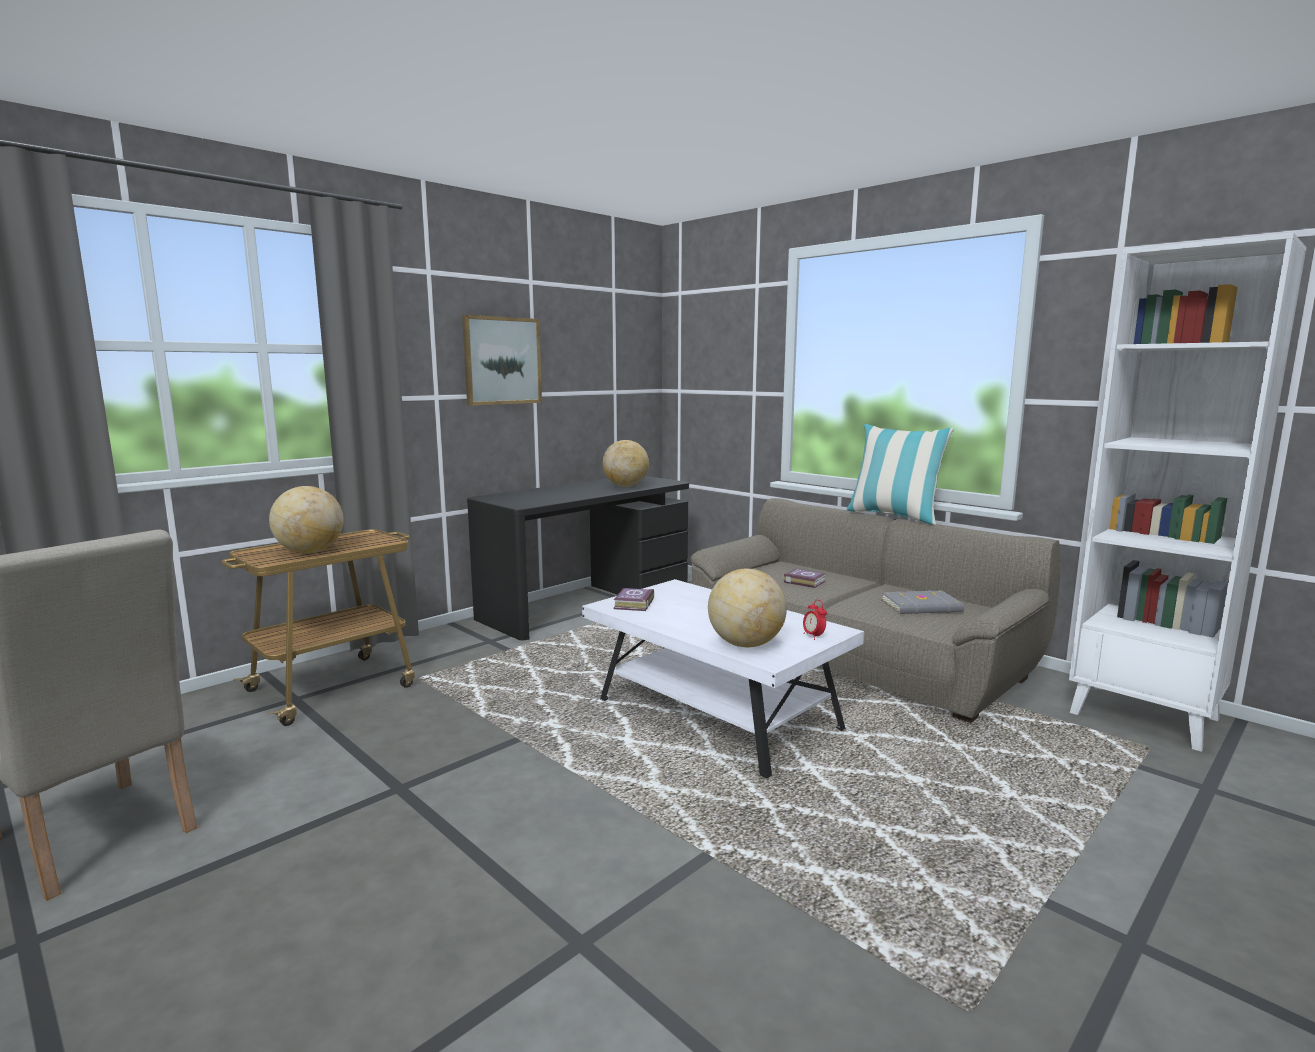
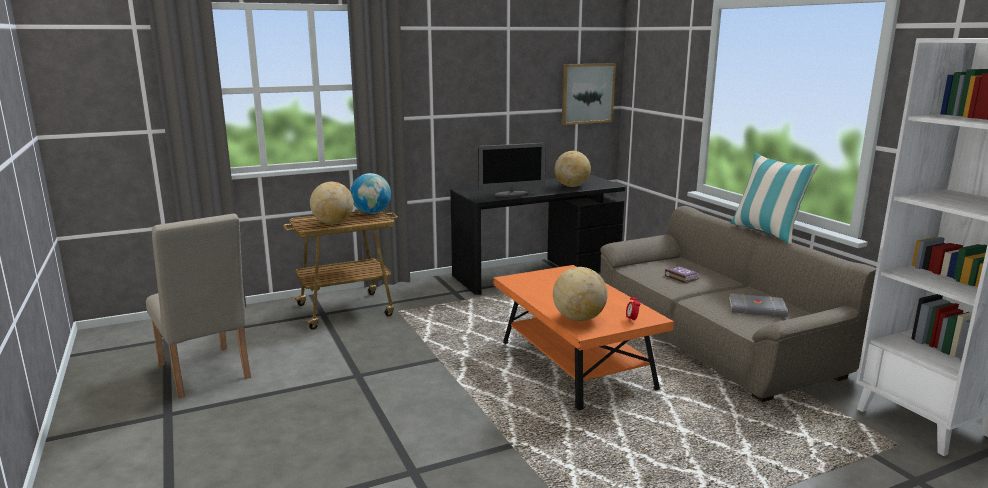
camera: 20 degrees right, 5 degrees up
picture [462,315,542,406] -> picture moved to [562,63,616,125]
white coffee table [582,579,864,779] -> orange coffee table [494,265,674,411]
book [614,588,654,611] -> none
none -> globe [350,173,391,214]
none -> monitor [478,143,546,197]

